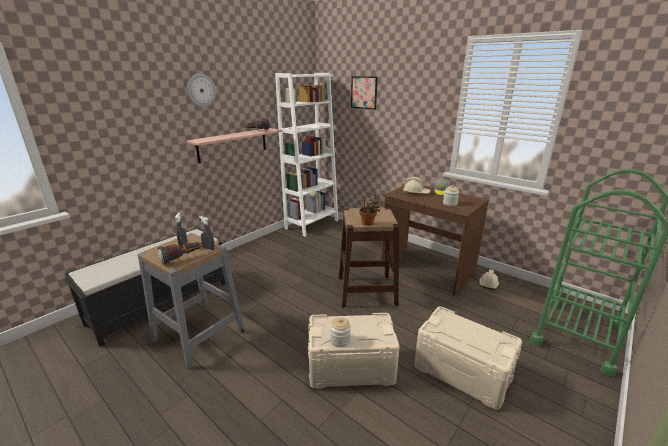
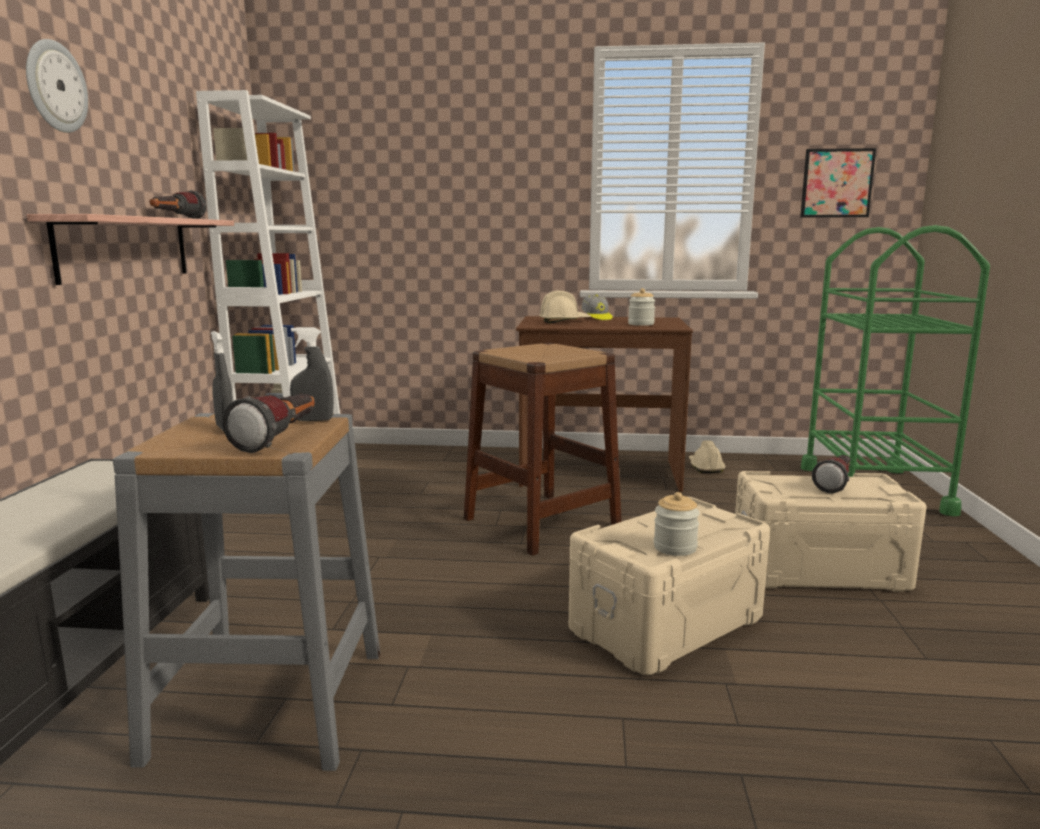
camera: 35 degrees left, 10 degrees down
picture [351,76,378,110] -> picture moved to [800,148,876,217]
potted plant [359,193,382,226] -> none
none -> flashlight [812,455,851,493]

